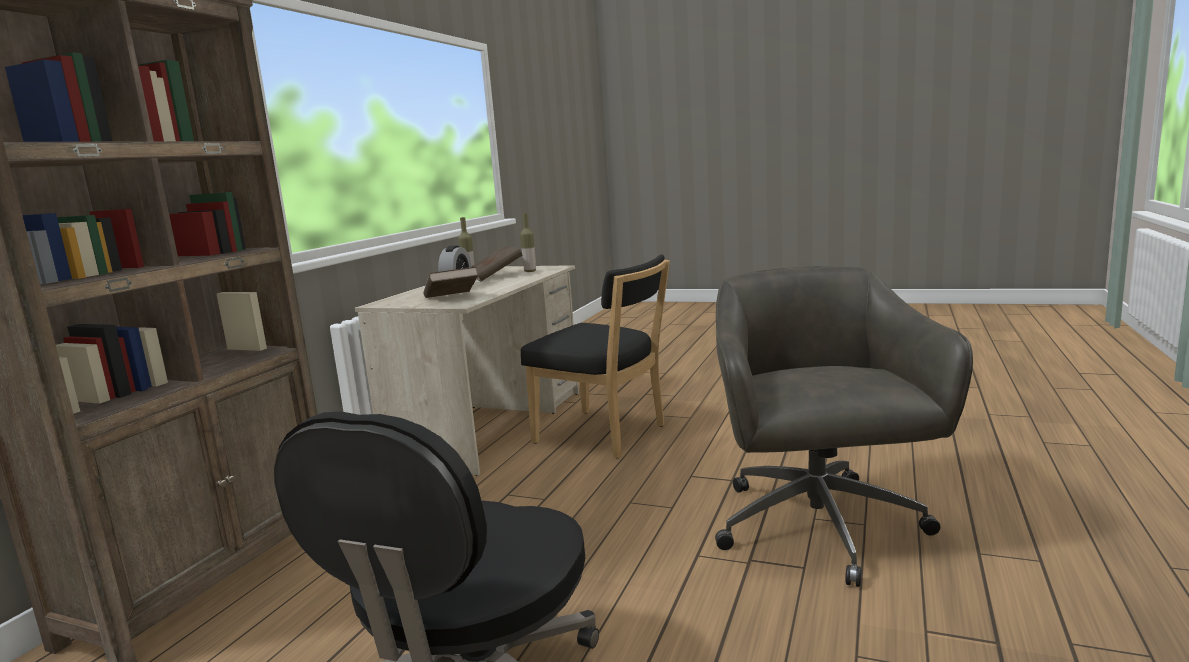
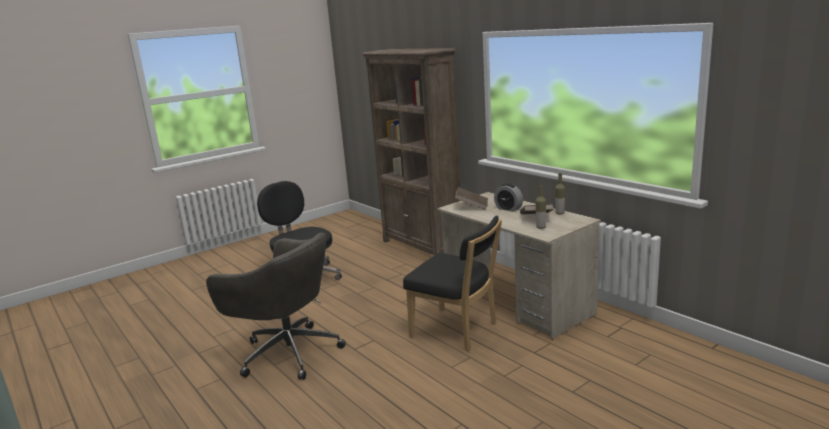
camera: 120 degrees right, 5 degrees up
black chair [521,254,670,459] -> black chair turned 120 degrees counterclockwise [403,216,502,352]

